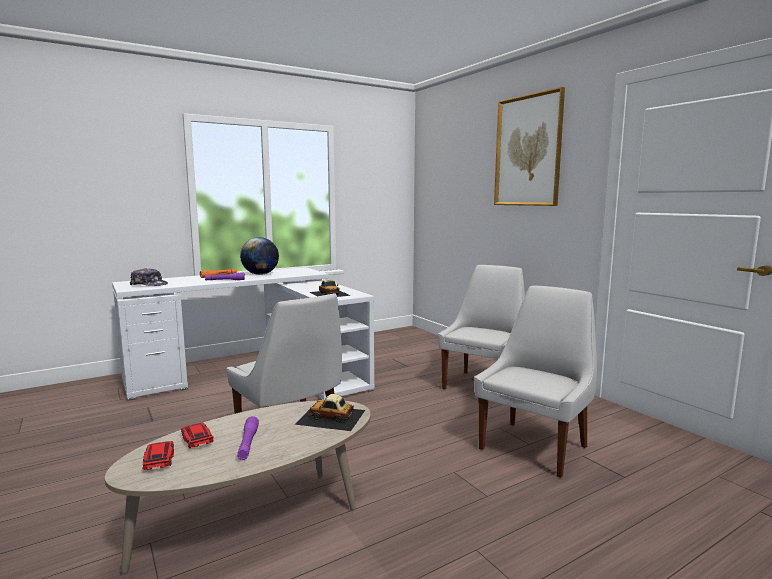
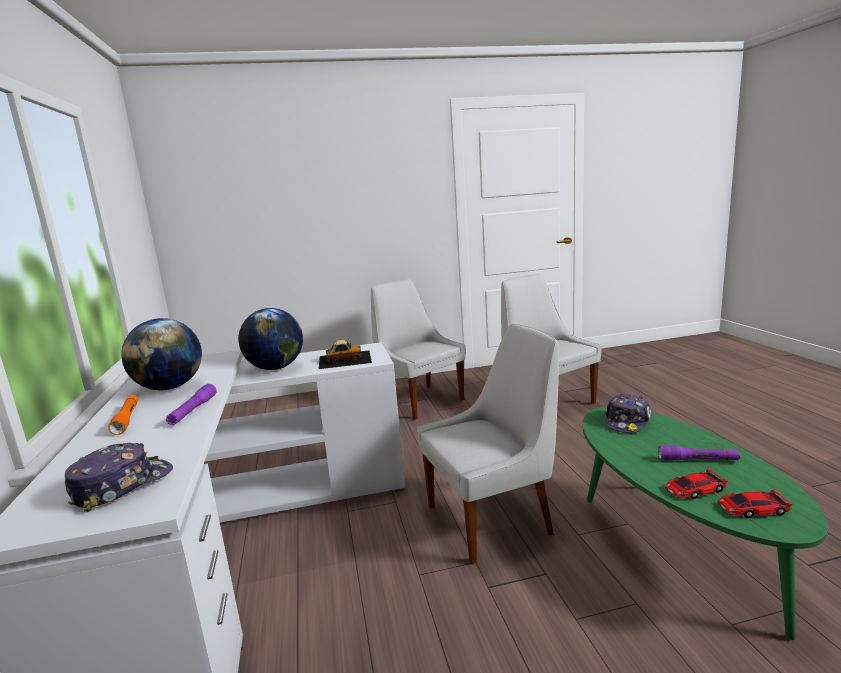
camera: 70 degrees left, 5 degrees up
beige coffee table [105,401,371,574] -> green coffee table [582,407,828,640]
toy car [295,394,365,431] -> cap [605,393,651,433]
picture [494,87,565,206] -> none
none -> globe [238,308,303,370]

